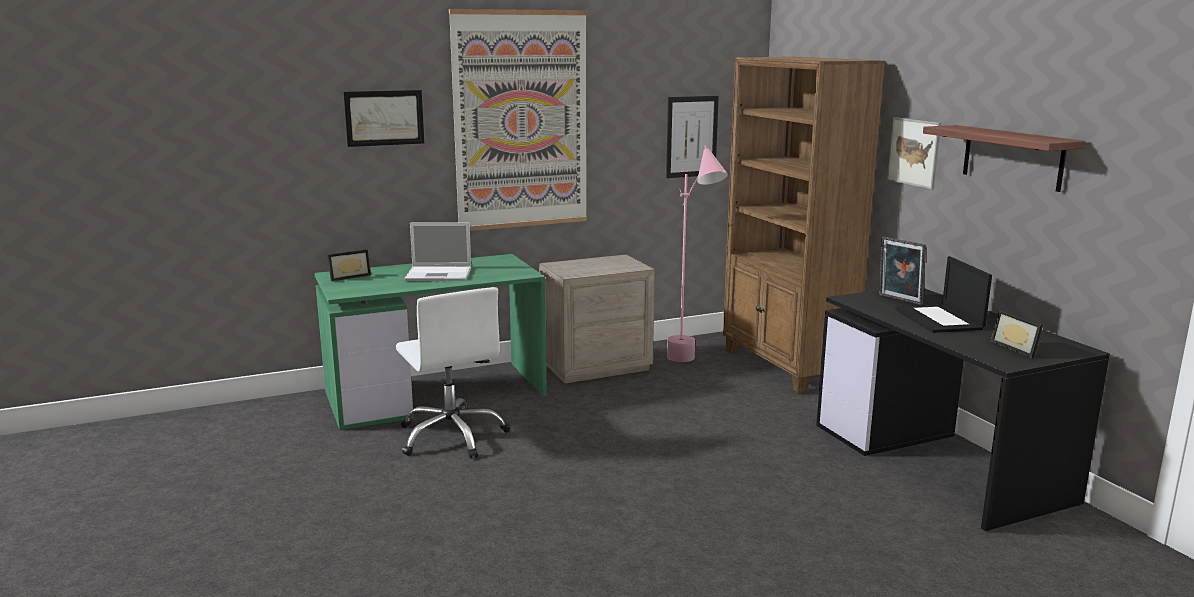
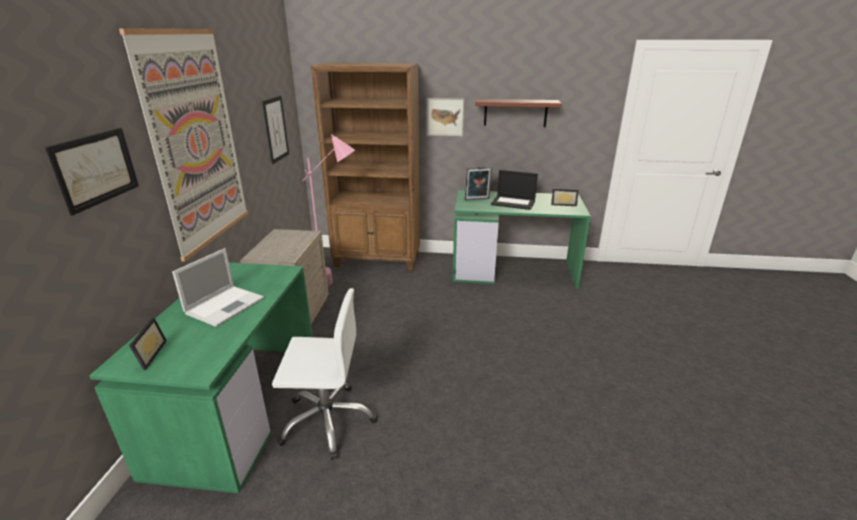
camera: 60 degrees left, 10 degrees up
black desk [816,288,1110,531] -> green desk [453,190,591,288]

